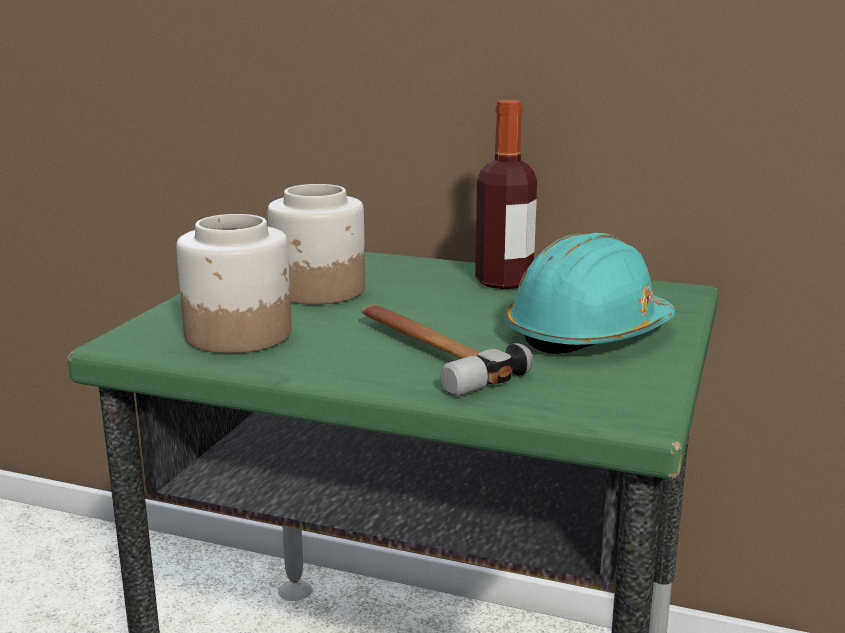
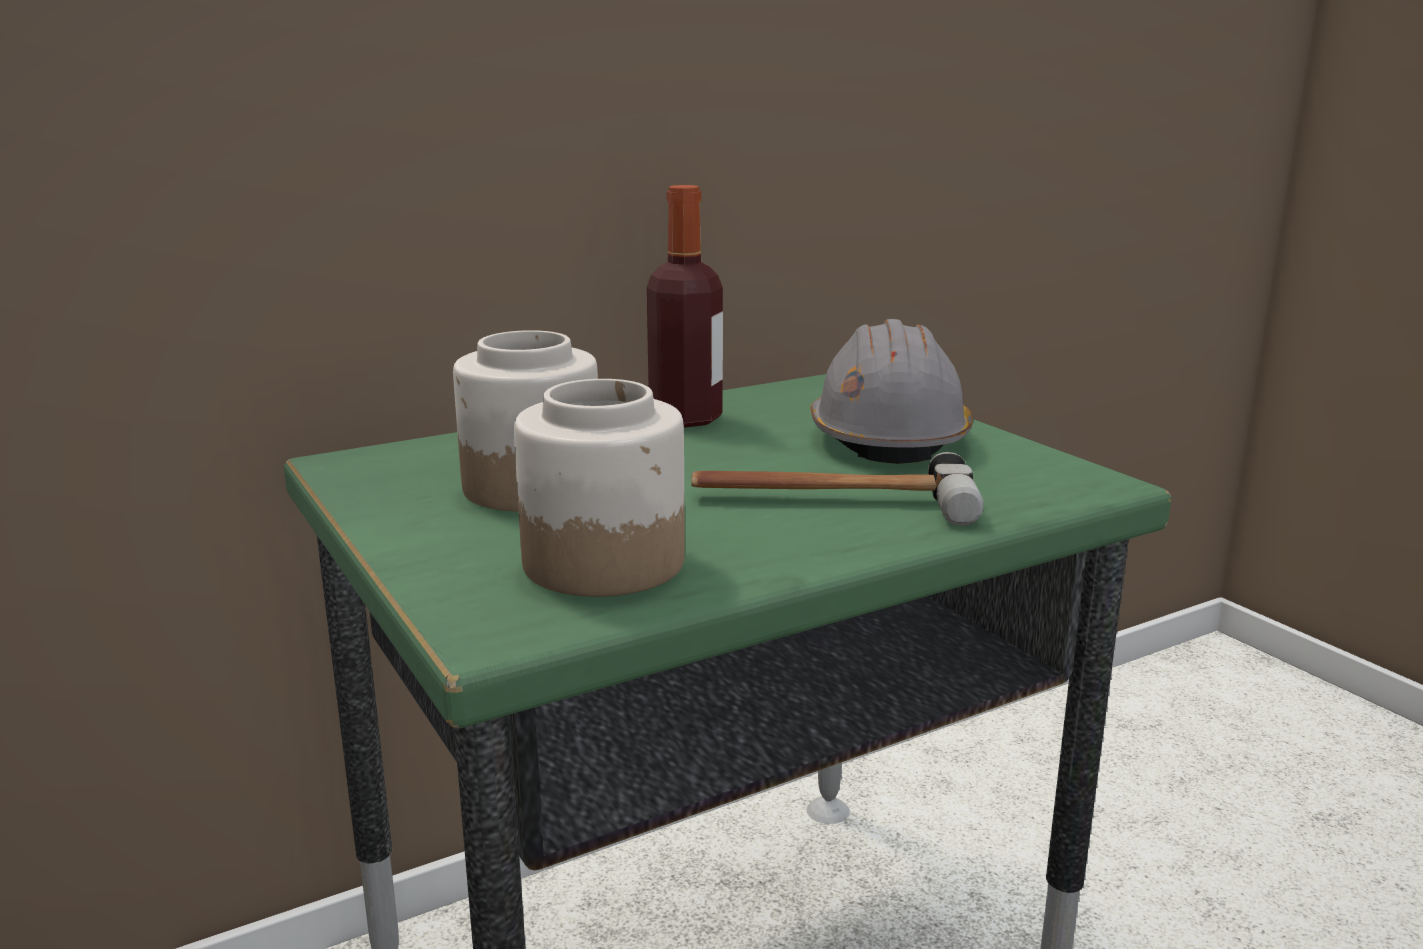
camera: 50 degrees left, 0 degrees up
turquoise hard hat [505,233,675,355] -> grey hard hat [810,319,973,464]

